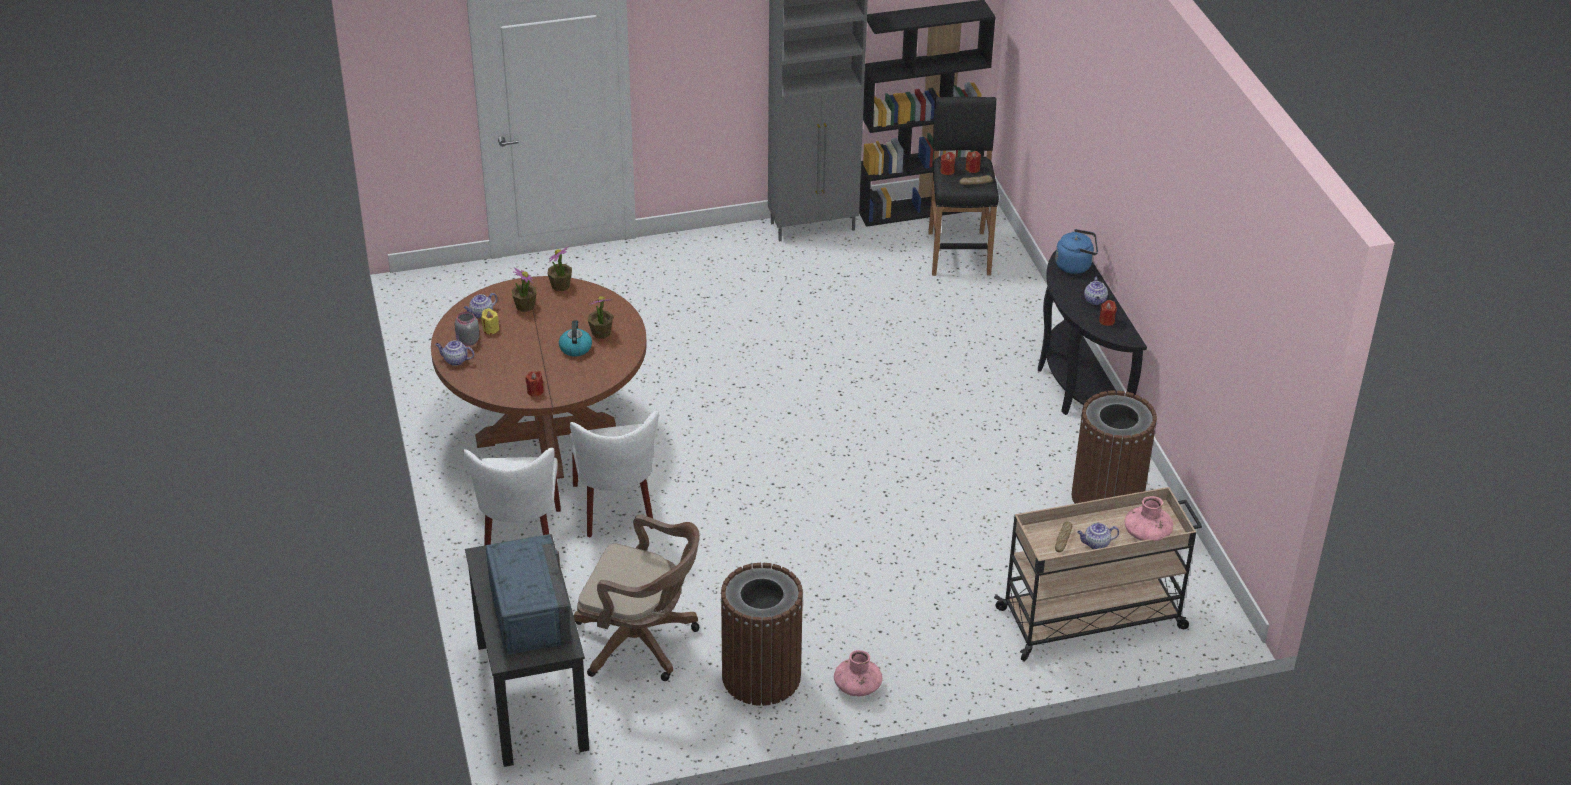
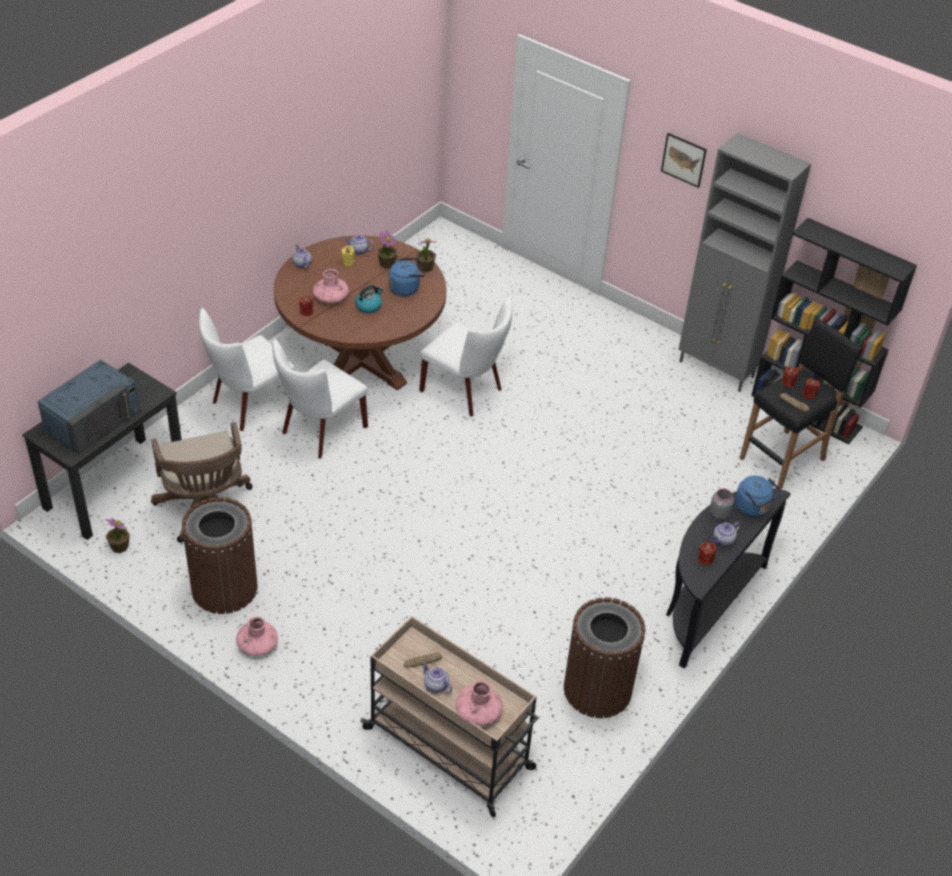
camera: 50 degrees right, 5 degrees up
grey jar [455,311,480,346] -> grey jar moved to [710,489,734,520]
potted plant [588,296,613,339] -> potted plant moved to [105,518,130,553]
none -> pink vase [313,269,349,303]
none -> blue kettle [388,258,425,296]
none -> white chair [419,296,512,416]
none -> picture [661,133,707,188]

